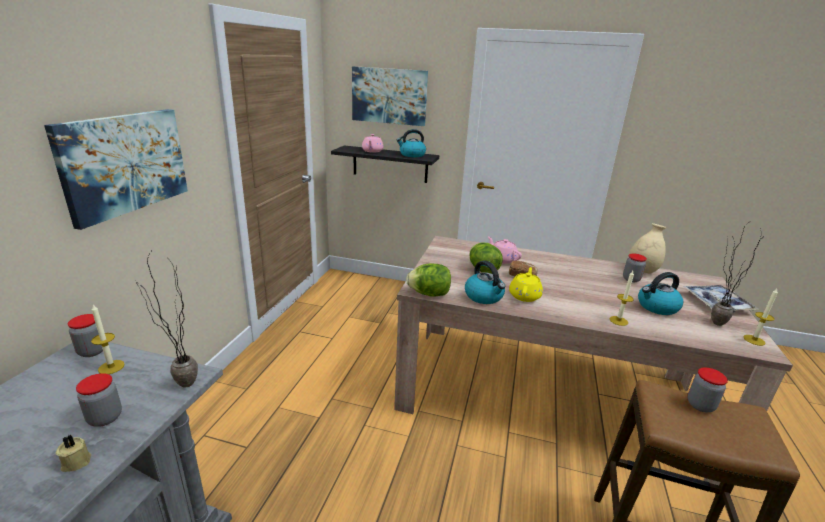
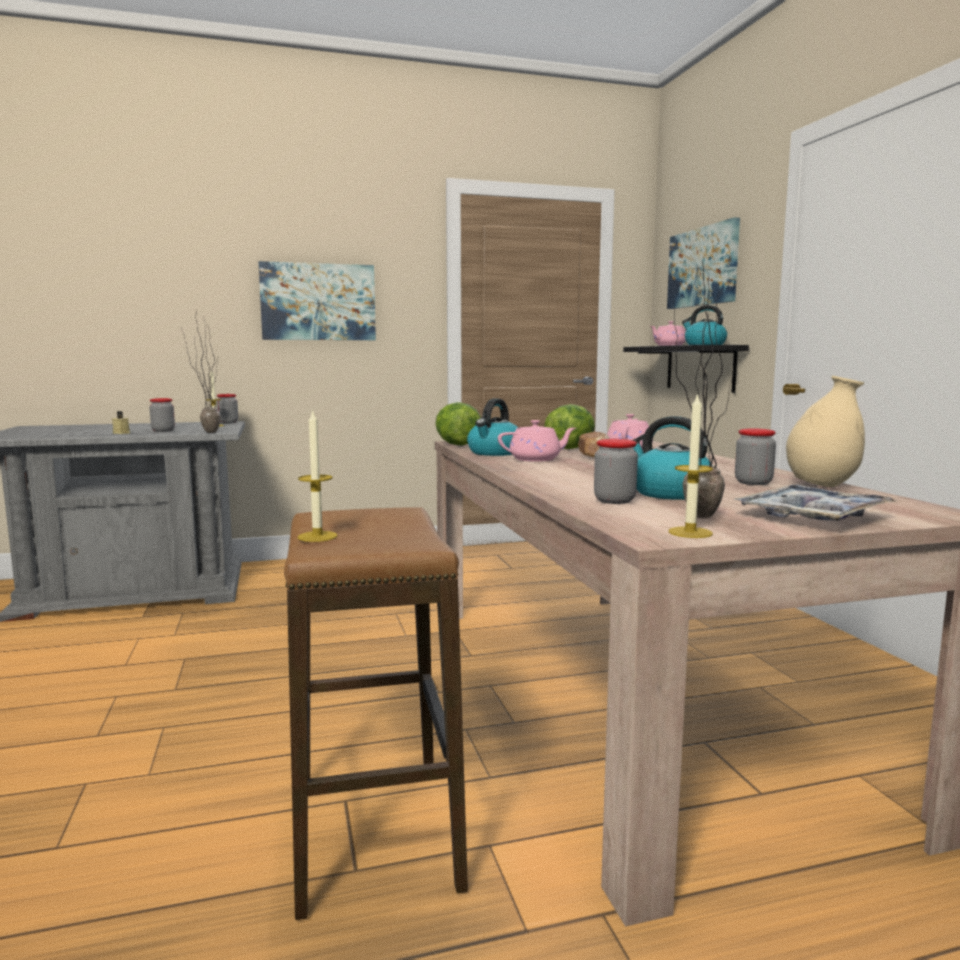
camera: 60 degrees right, 15 degrees down
yellow teapot [509,267,543,302] -> pink teapot [498,420,576,462]
candle [610,271,634,326] -> candle moved to [298,410,338,542]
jar [688,367,728,412] -> jar moved to [594,439,638,504]

